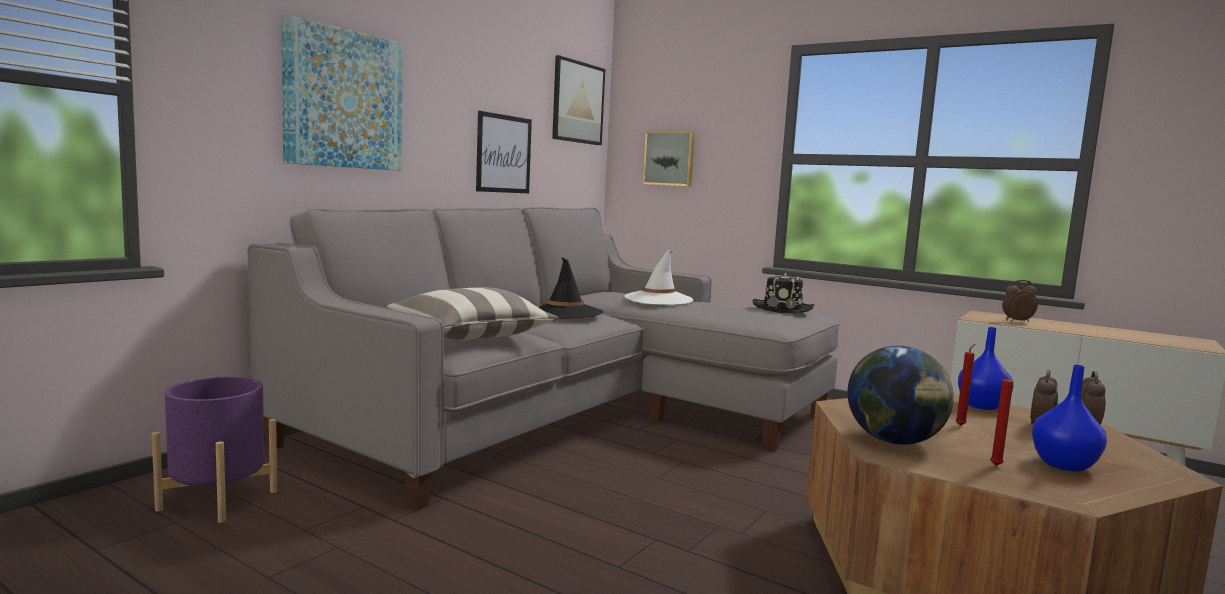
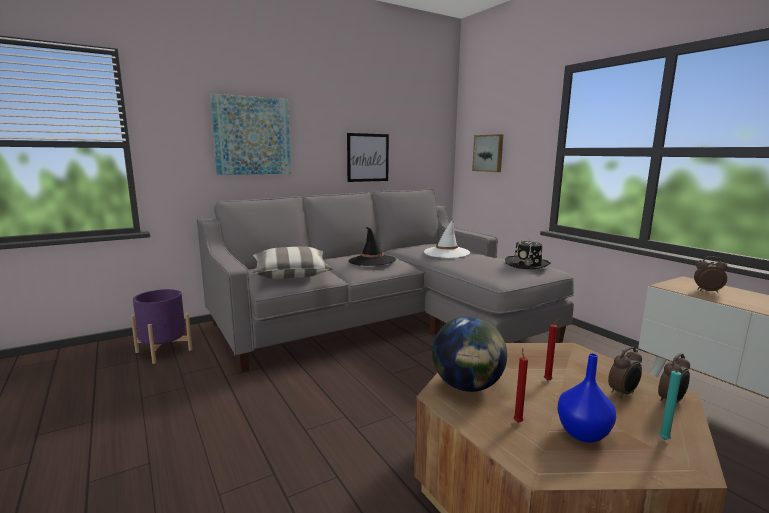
camera: 25 degrees right, 5 degrees up
picture [552,55,605,145] -> none
blue vase [958,327,1013,410] -> none
none -> turquoise candle [659,361,681,440]

